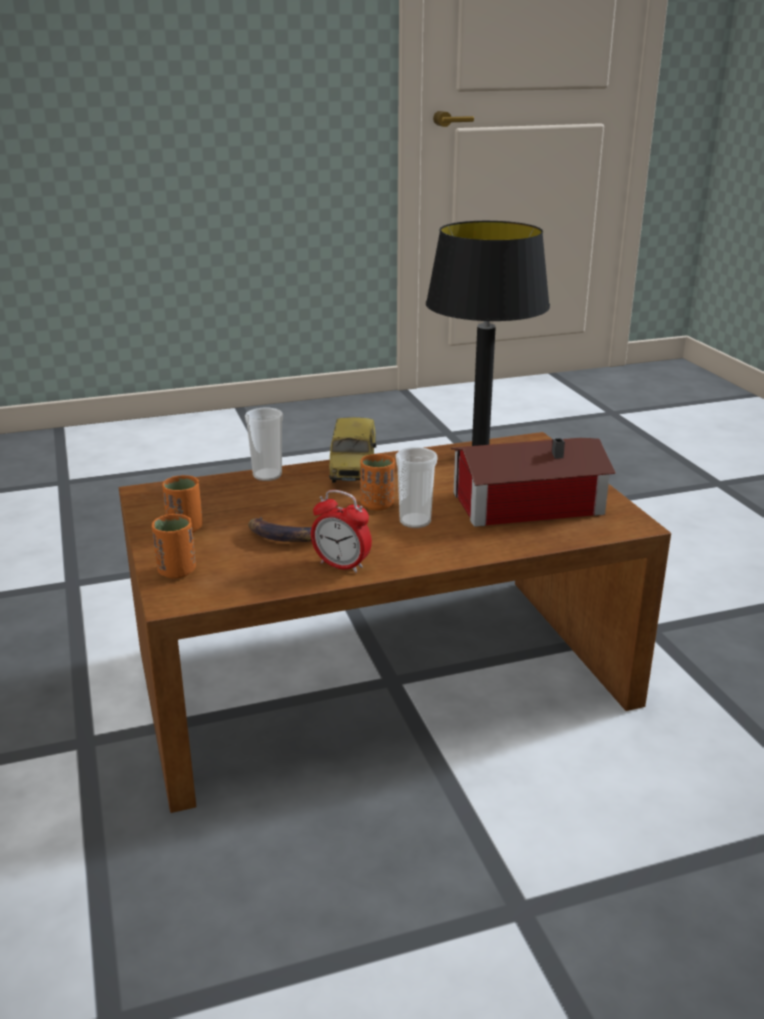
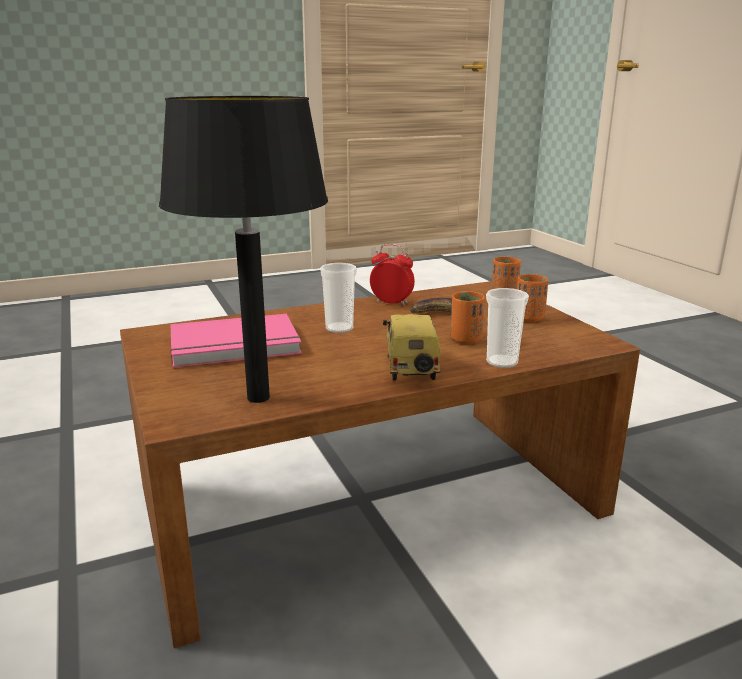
camera: 175 degrees right, 5 degrees down
orange cup [360,454,395,511] -> orange cup moved to [451,291,485,344]
toy house [451,438,616,527] -> pink book [170,314,302,368]

